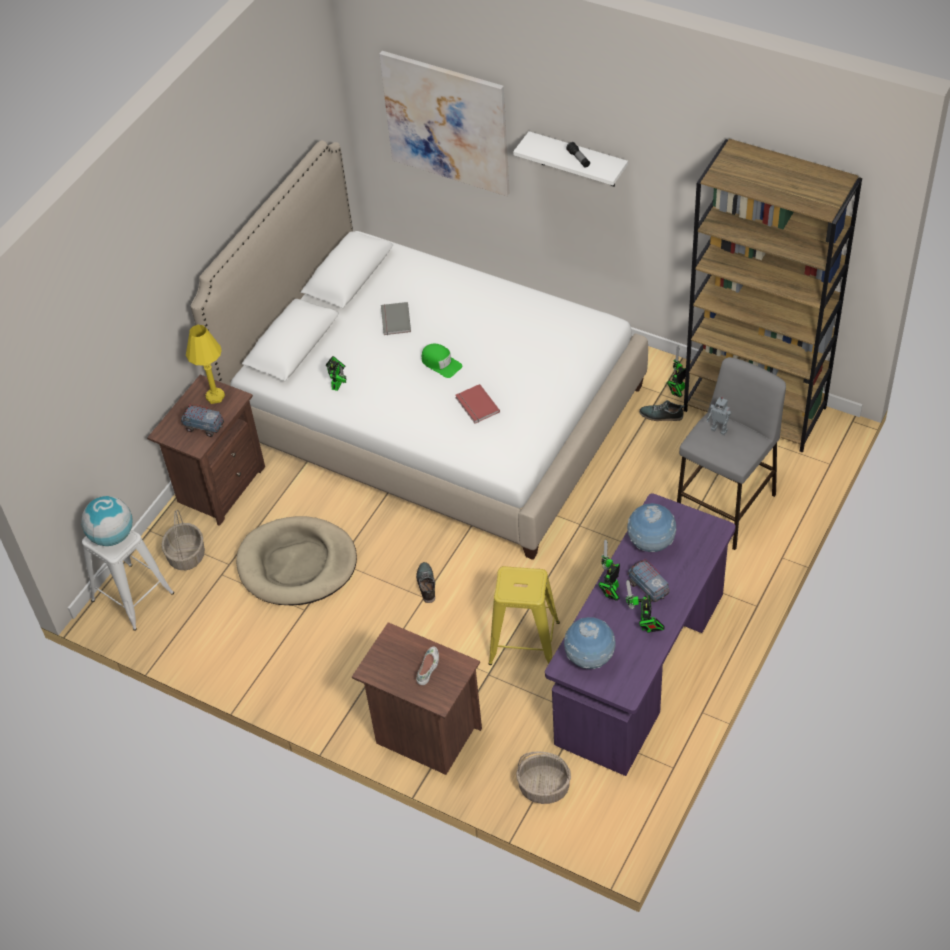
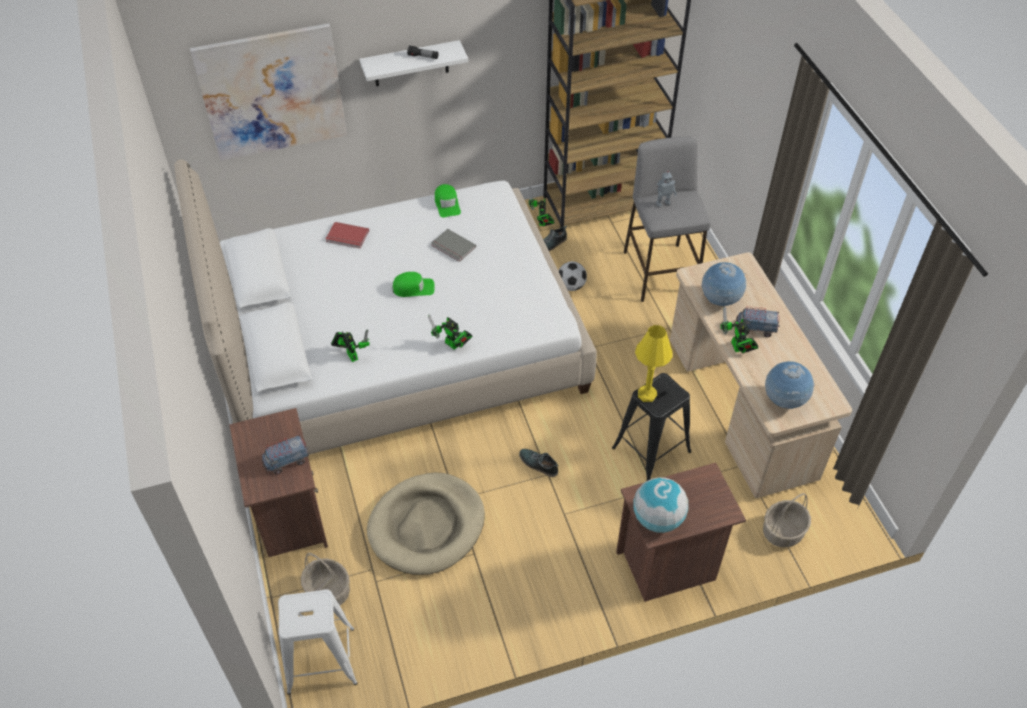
camera: 50 degrees left, 0 degrees up
globe [81,496,133,546] -> globe moved to [633,477,689,533]
yellow table lamp [186,325,225,404] -> yellow table lamp moved to [635,325,672,402]
grey book [381,302,411,335] -> grey book moved to [431,229,476,262]
white shoe [416,647,439,685] -> none
red book [455,384,500,424] -> red book moved to [326,222,369,248]
yellow stool [488,566,560,665] -> black stool [612,373,691,481]
purple desk [545,493,736,776] -> beige desk [670,252,852,498]
toy robot [626,580,664,633] -> toy robot moved to [428,314,473,350]
none -> green cap [435,184,461,218]
none -> football [558,261,587,291]

